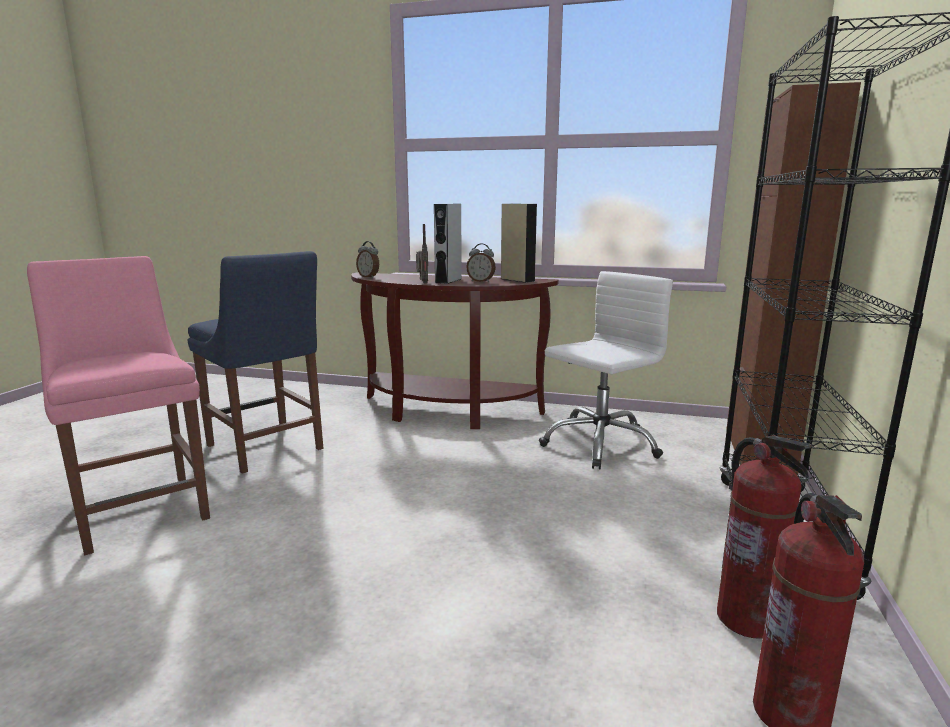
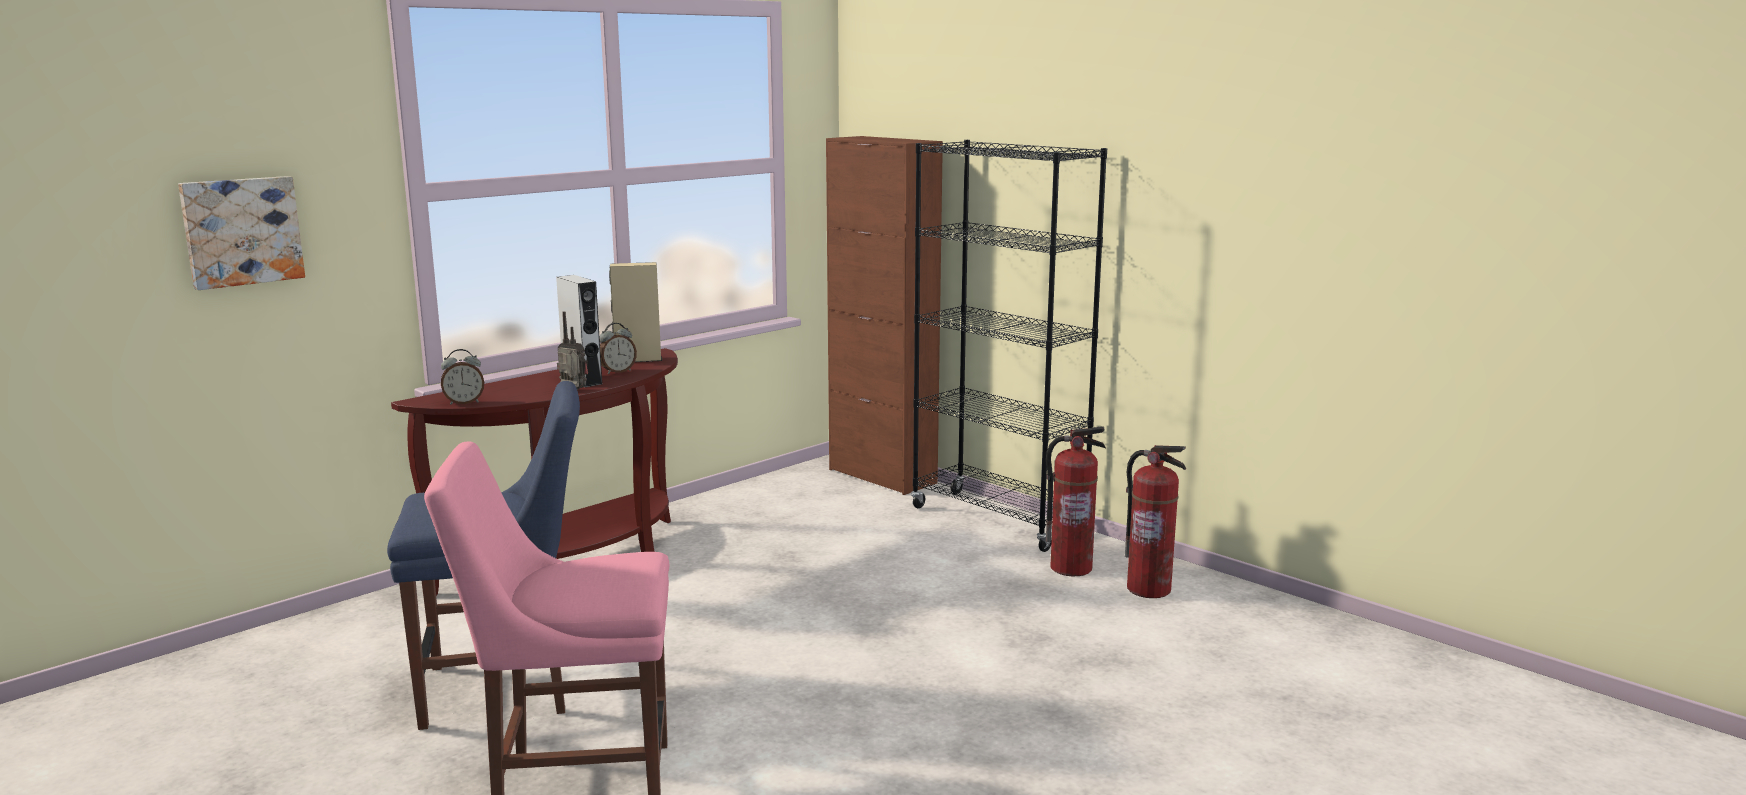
camera: 60 degrees left, 0 degrees up
white office chair [539,271,673,469] -> none
none -> picture [178,176,305,290]

